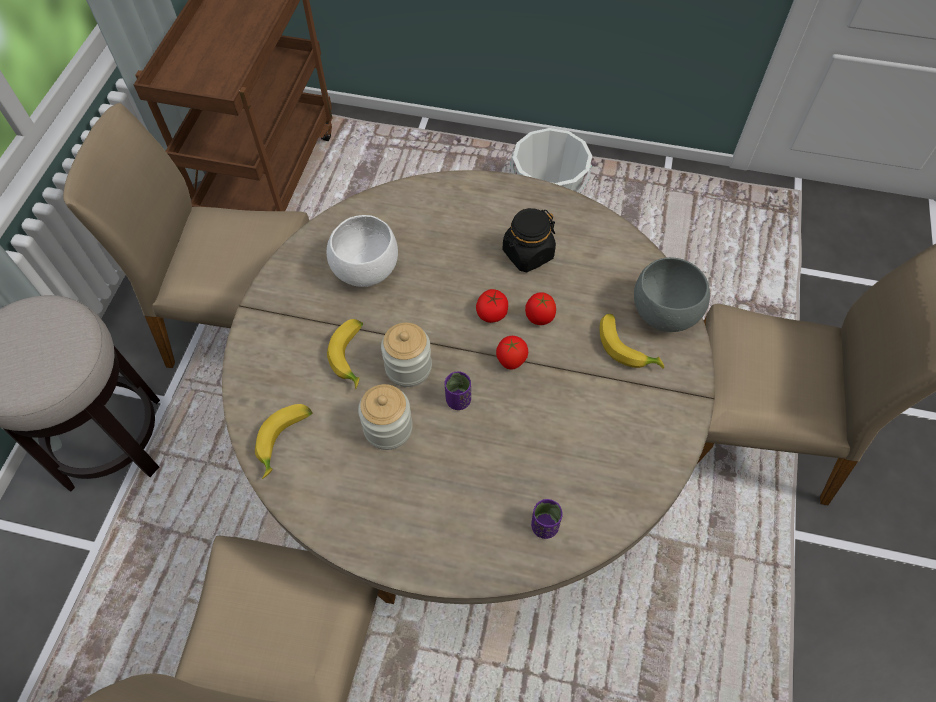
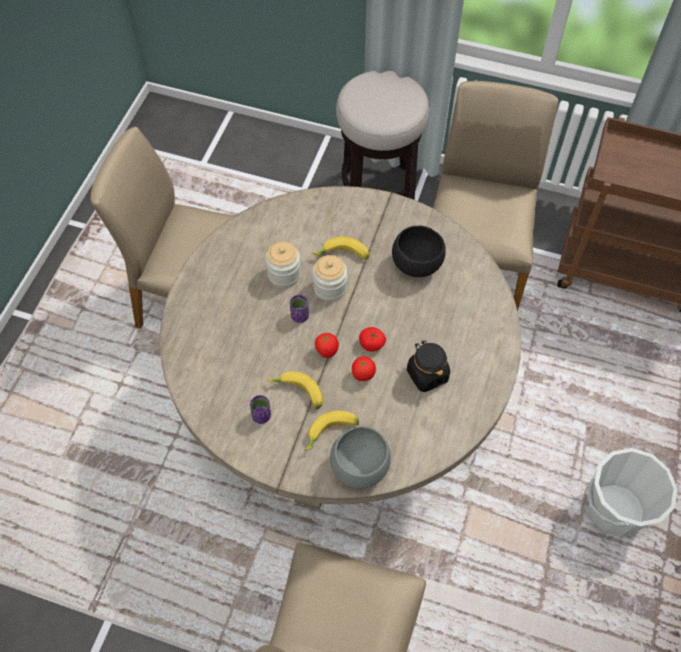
camera: 95 degrees right, 0 degrees up
banana [255,404,313,479] -> banana moved to [267,371,324,410]
white bowl [327,215,398,287] -> black bowl [392,226,446,277]
purple cup [531,499,563,539] -> purple cup moved to [250,395,271,424]

